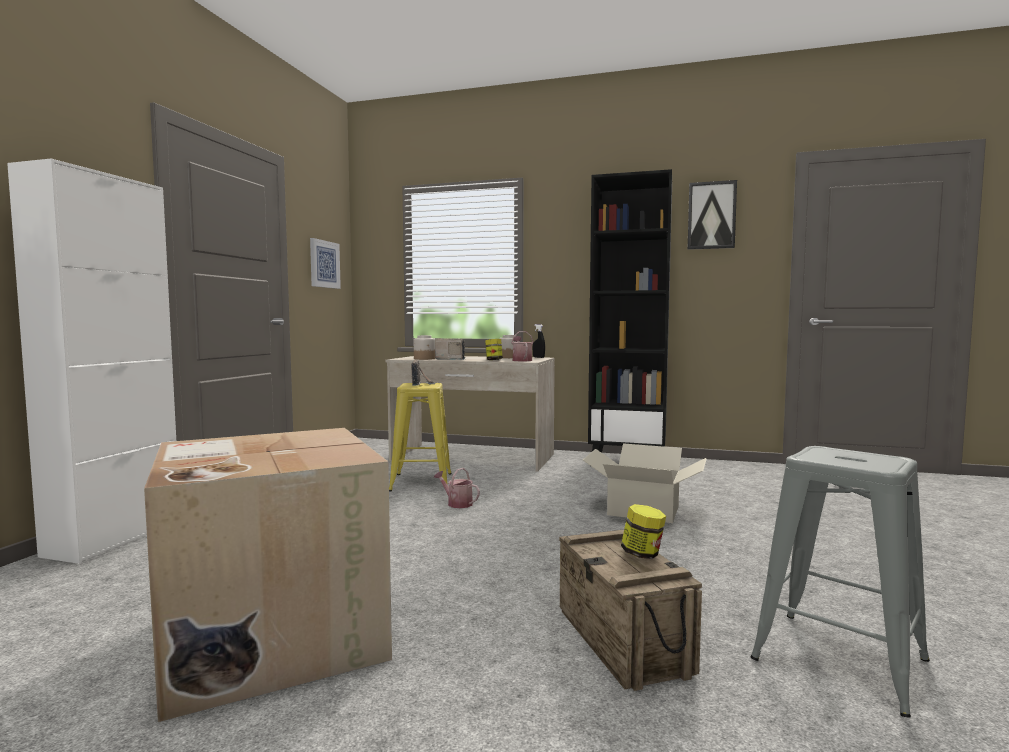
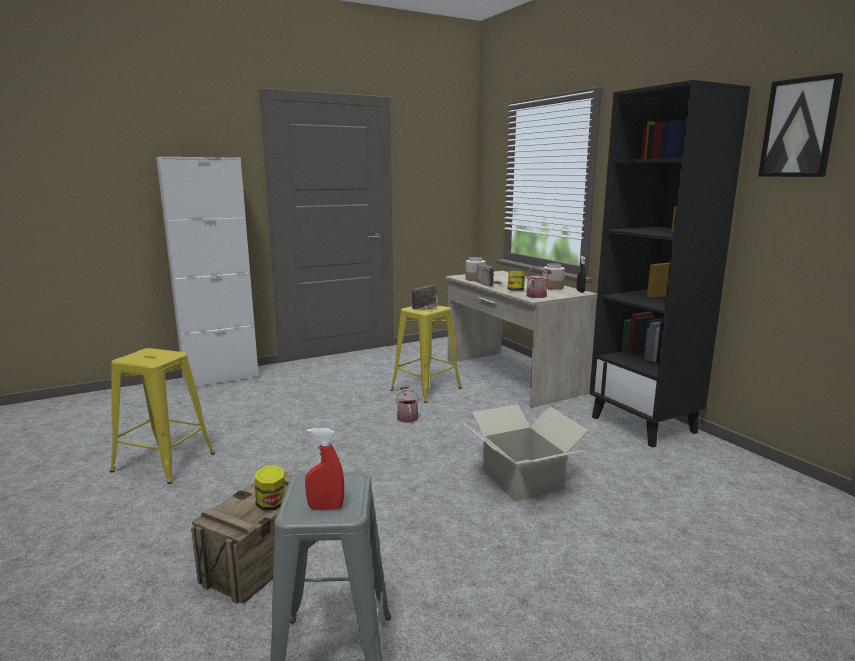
camera: 45 degrees right, 10 degrees up
cardboard box [144,428,392,722] -> yellow stool [110,348,215,484]
picture [310,238,341,289] -> none
none -> red spray bottle [305,428,344,510]

